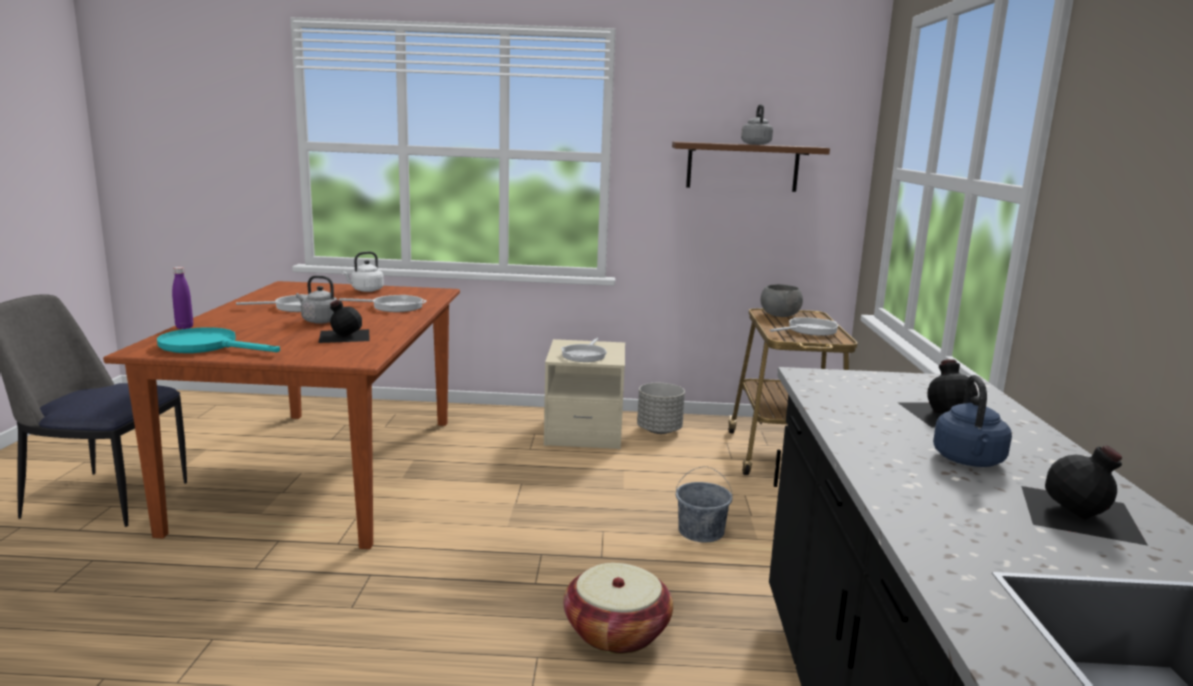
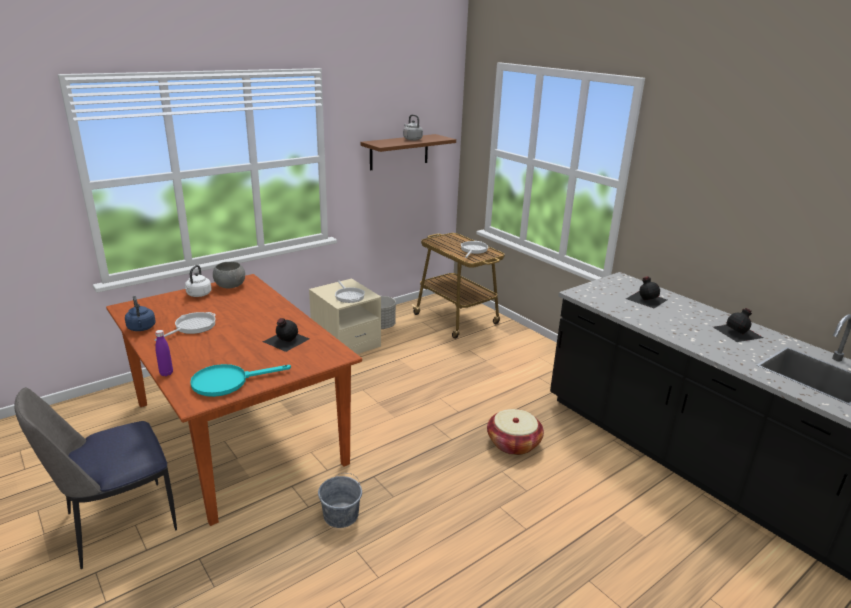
camera: 40 degrees left, 10 degrees up
grey kettle [296,276,338,324] -> none
frying pan [339,295,427,312] -> none
grey bucket [676,466,733,543] -> grey bucket moved to [318,473,362,528]
grey bowl [761,284,803,317] -> grey bowl moved to [213,262,245,289]
blue kettle [933,375,1012,467] -> blue kettle moved to [125,296,155,331]

